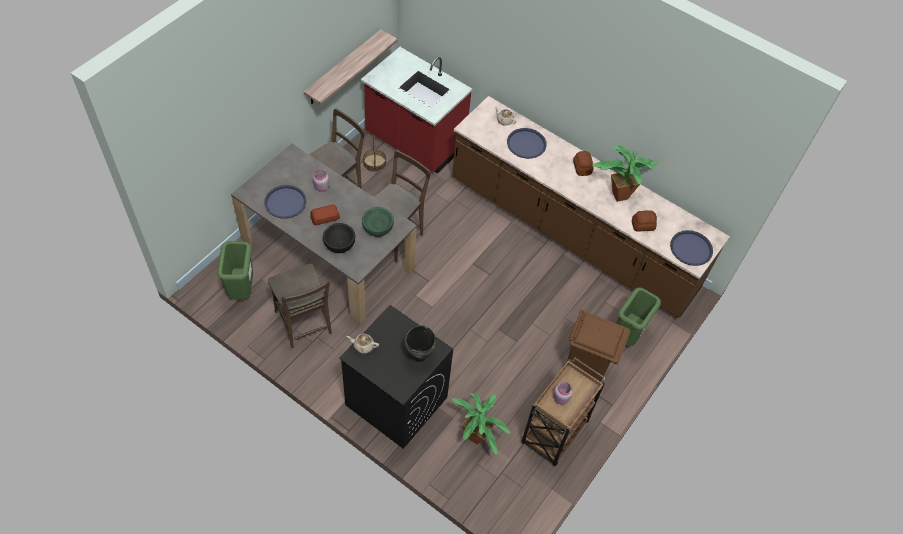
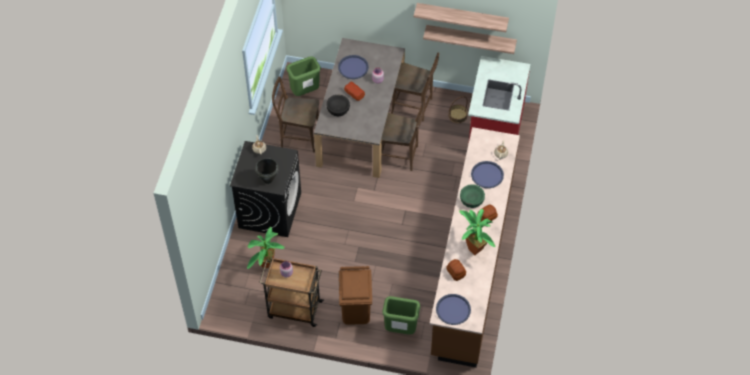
camera: 70 degrees right, 0 degrees up
brown chair [268,264,332,348] -> brown chair turned 60 degrees clockwise [272,76,319,153]
green bowl [362,207,394,237] -> green bowl moved to [460,184,485,208]
none -> shelf [414,3,509,32]

